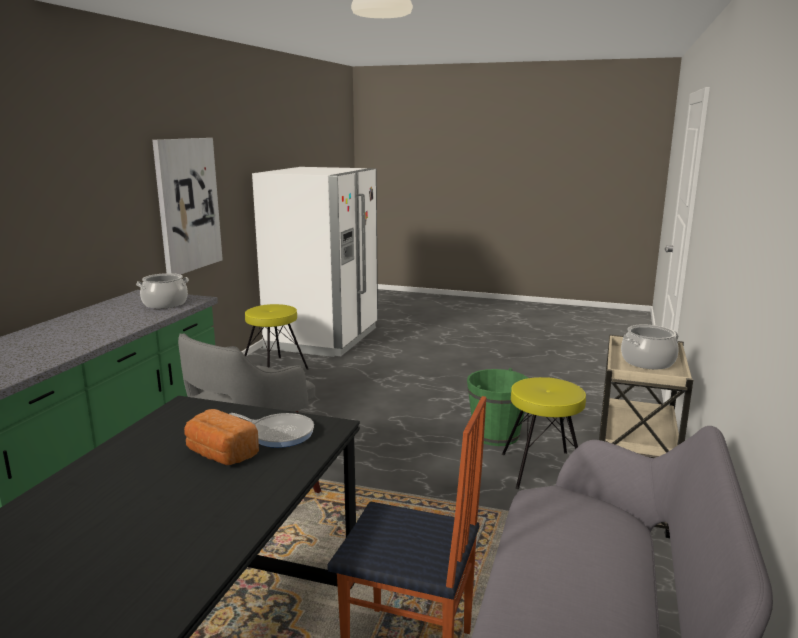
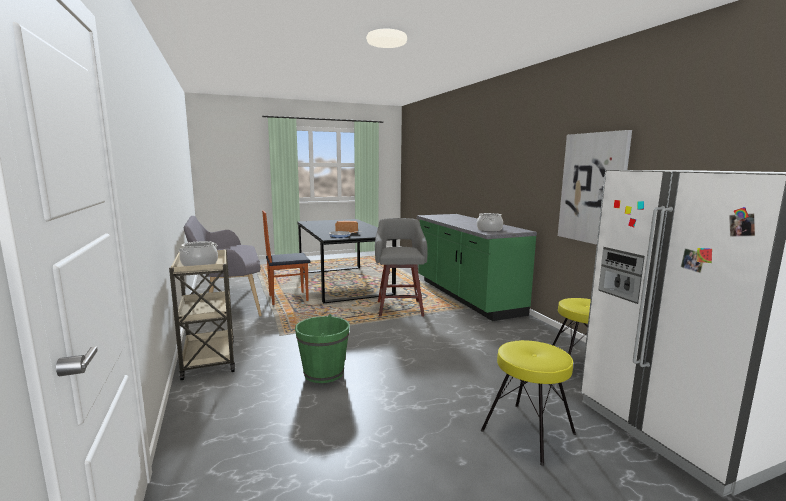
camera: 140 degrees right, 5 degrees down
yellow stool [502,377,586,489] -> yellow stool moved to [481,340,576,466]

